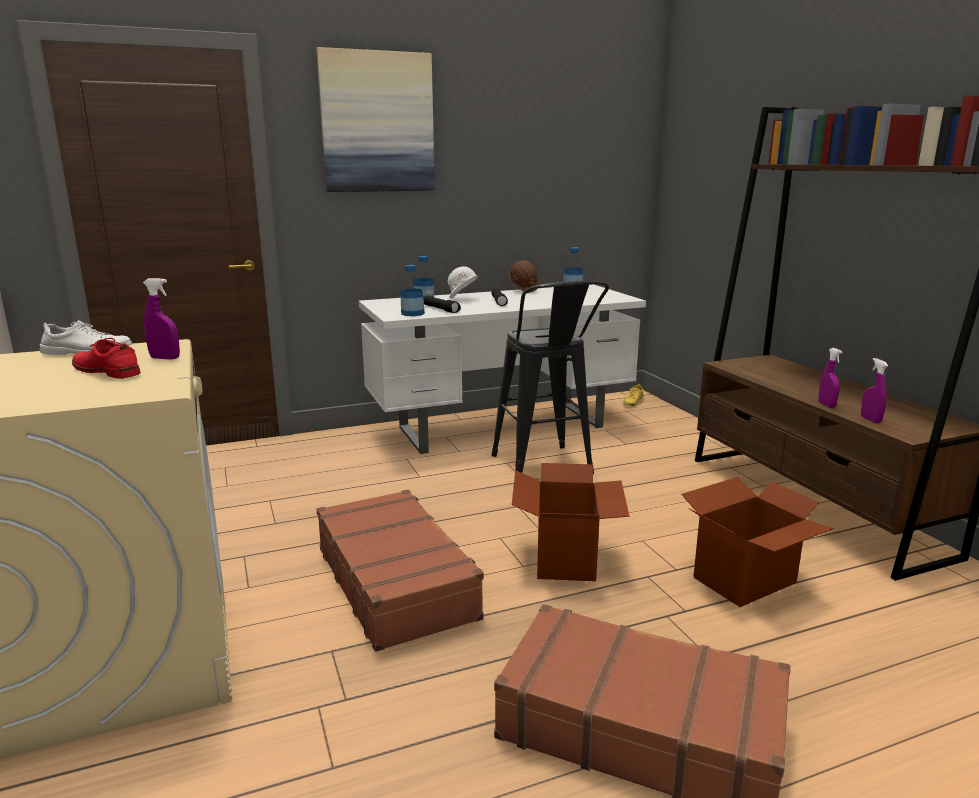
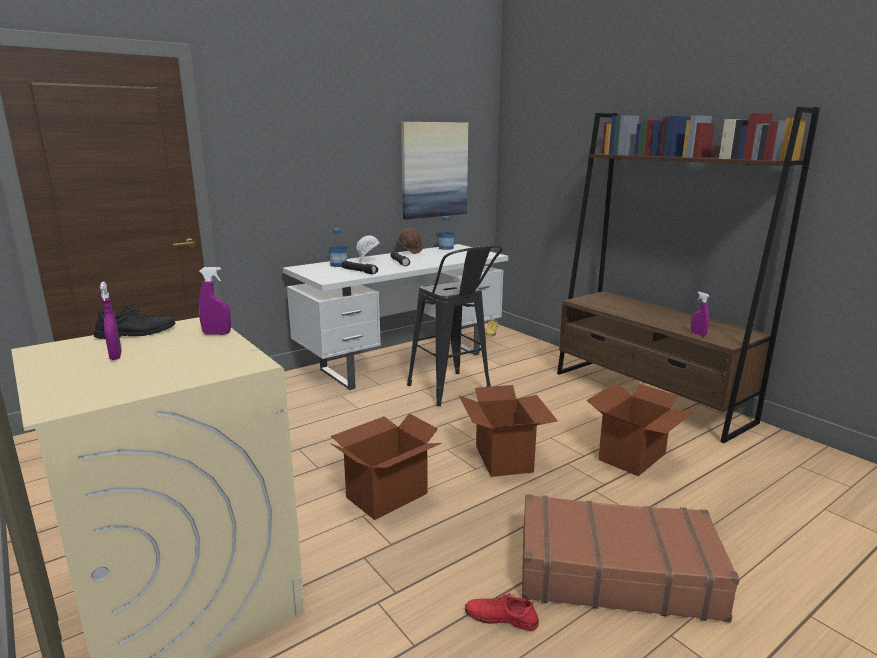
camera: 15 degrees left, 0 degrees up
white shoe [40,320,132,355] -> black shoe [94,306,175,339]
red shoe [72,338,141,379] -> red shoe moved to [465,593,539,631]
picture [316,47,435,192] -> picture moved to [401,122,468,220]
brown suitcase [317,489,484,652] -> cardboard box [330,413,442,520]
bottle [400,265,425,316] -> none
purple spray bottle [818,348,842,408] -> purple spray bottle moved to [100,282,122,360]

